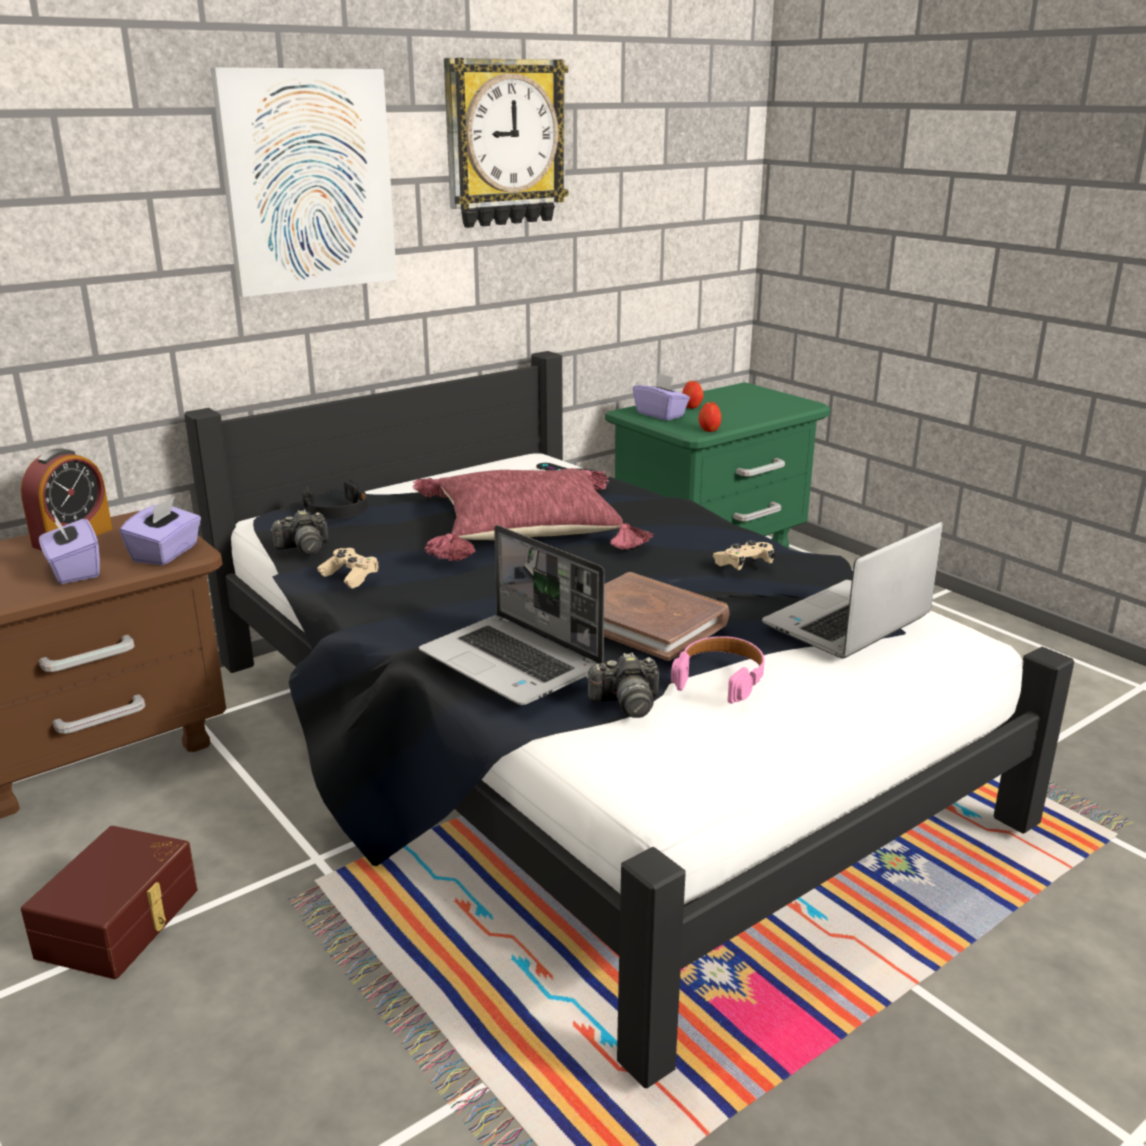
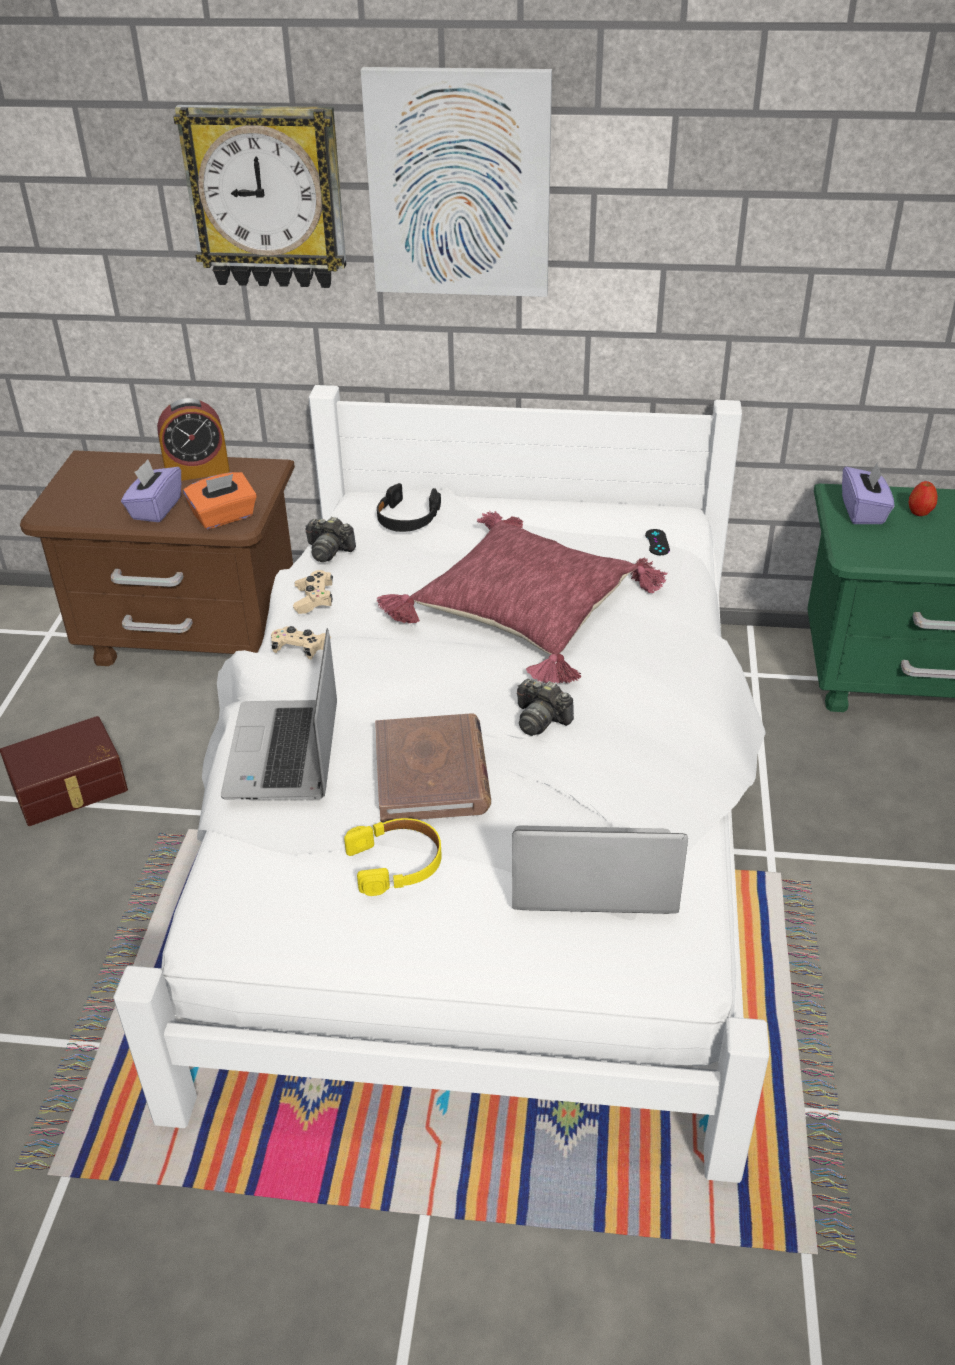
camera: 45 degrees right, 15 degrees up
purple tissue box [120,496,201,565] -> orange tissue box [183,472,257,529]
black bed [184,351,1074,1088] -> white bed [113,385,769,1183]
wall clock [444,58,568,228] -> wall clock moved to [174,105,347,288]
camera [586,652,659,718] -> camera moved to [517,679,574,736]
pink headphones [671,636,765,704] -> yellow headphones [344,818,442,896]
apple [699,401,721,432] -> none
beige game controller [712,540,774,570] -> beige game controller moved to [271,626,331,659]

